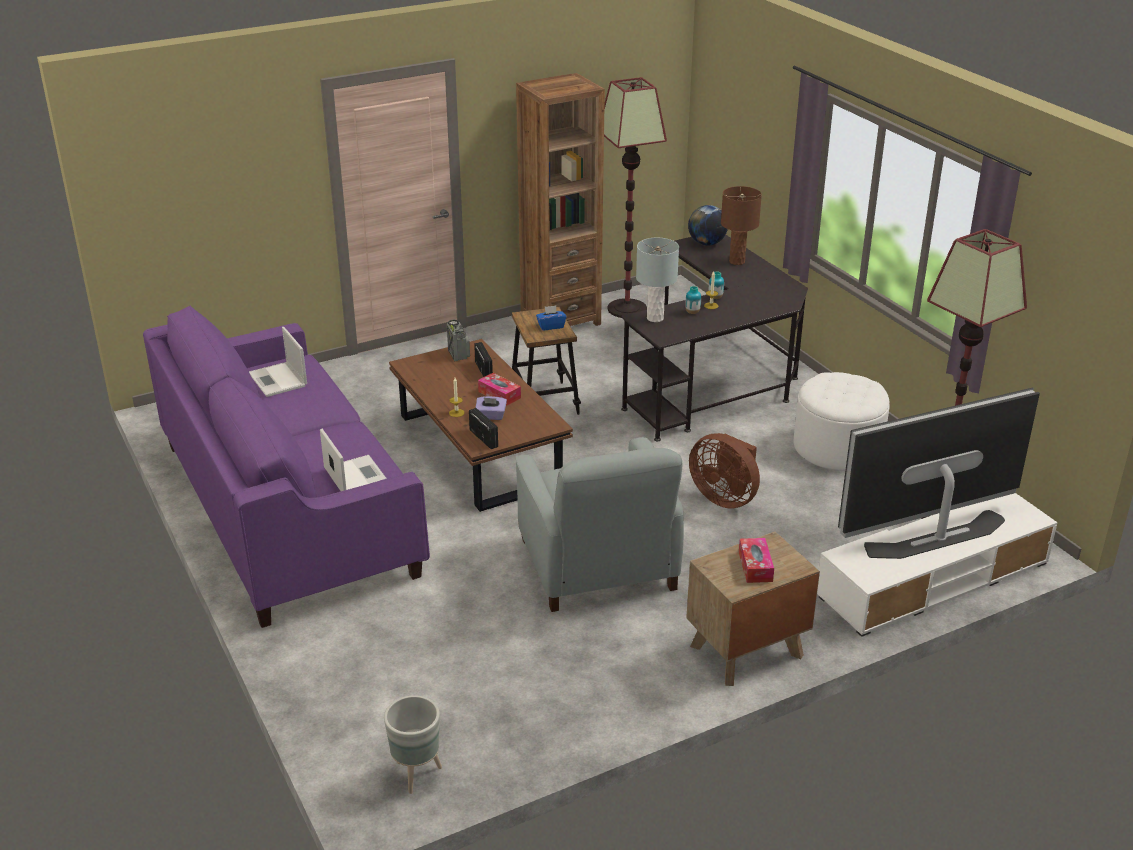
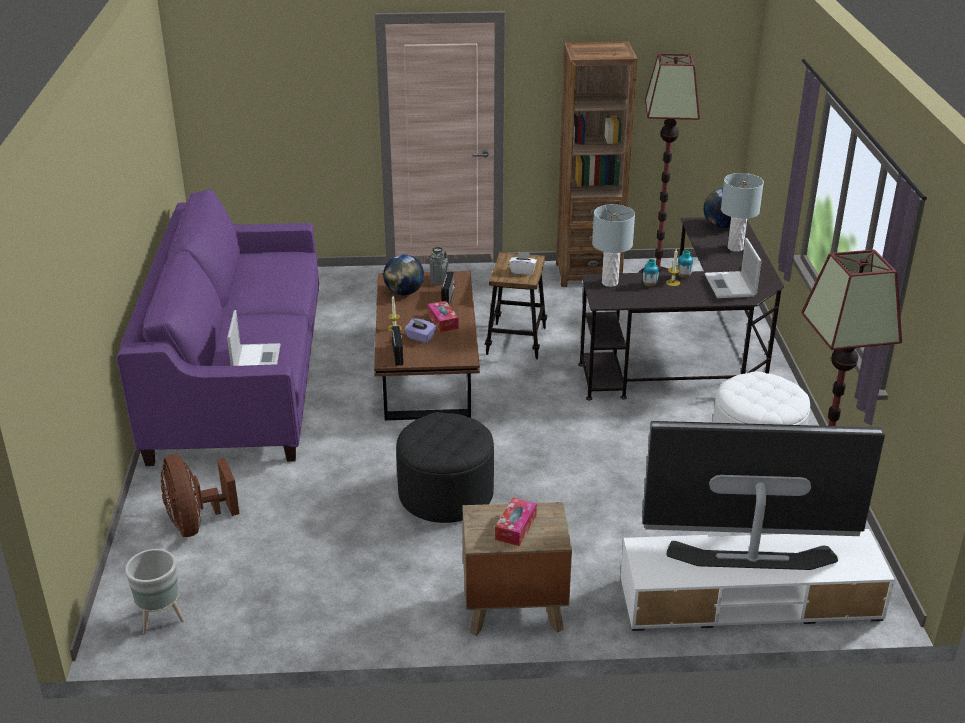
camera: 25 degrees right, 0 degrees up
laptop [249,327,307,397] -> laptop moved to [704,238,761,298]
grey armchair [516,437,684,612] -> black ottoman [396,412,494,523]
blue tissue box [536,306,567,331] -> white tissue box [509,251,537,275]
brown fan [689,433,760,508] -> brown fan moved to [161,454,240,537]
brown table lamp [721,186,762,265] -> grey table lamp [721,173,764,252]
none -> globe [383,254,424,295]

